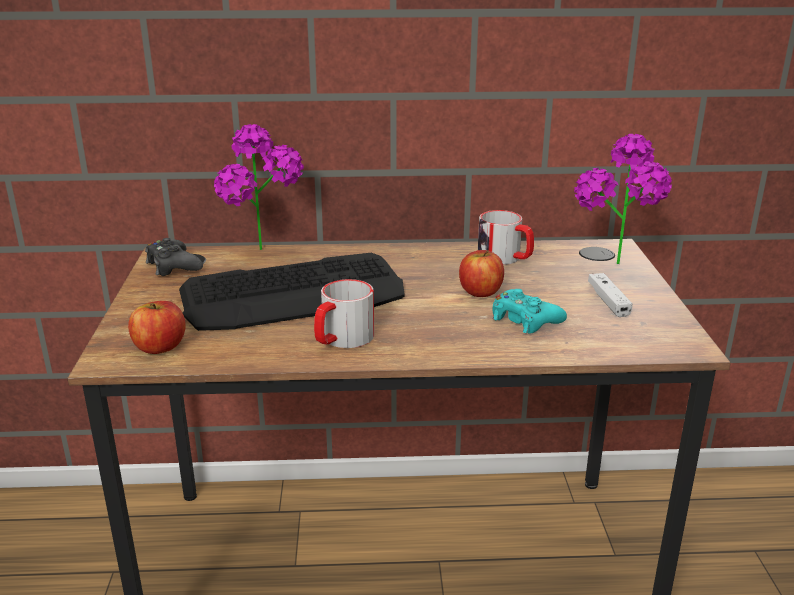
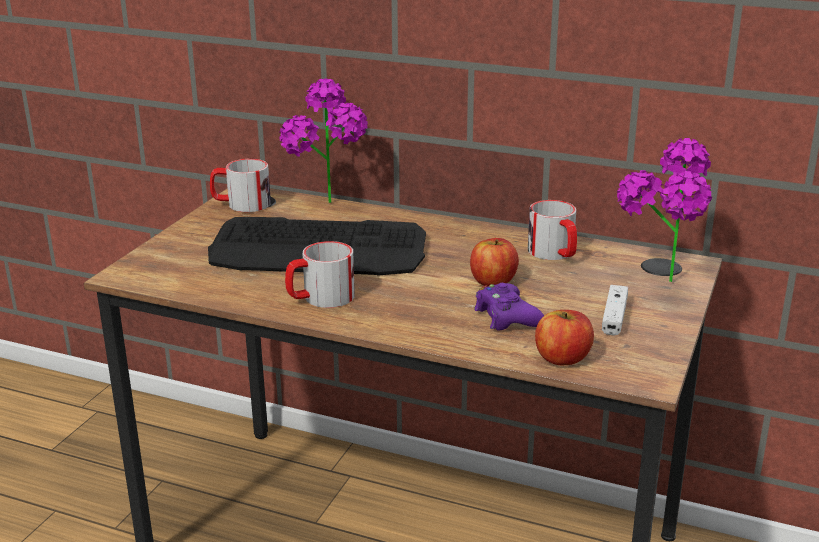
camera: 25 degrees right, 0 degrees up
apple [128,301,186,354] -> apple moved to [535,310,594,365]
black game controller [145,238,203,276] -> mug [210,159,271,212]
turquoise game controller [493,289,567,334] -> purple game controller [474,283,544,331]

